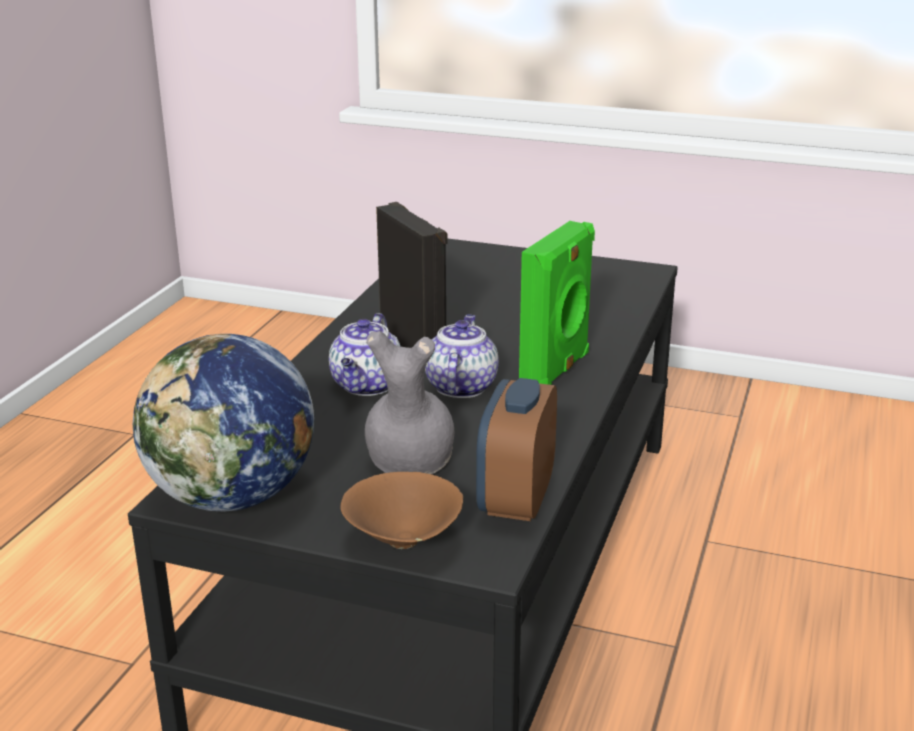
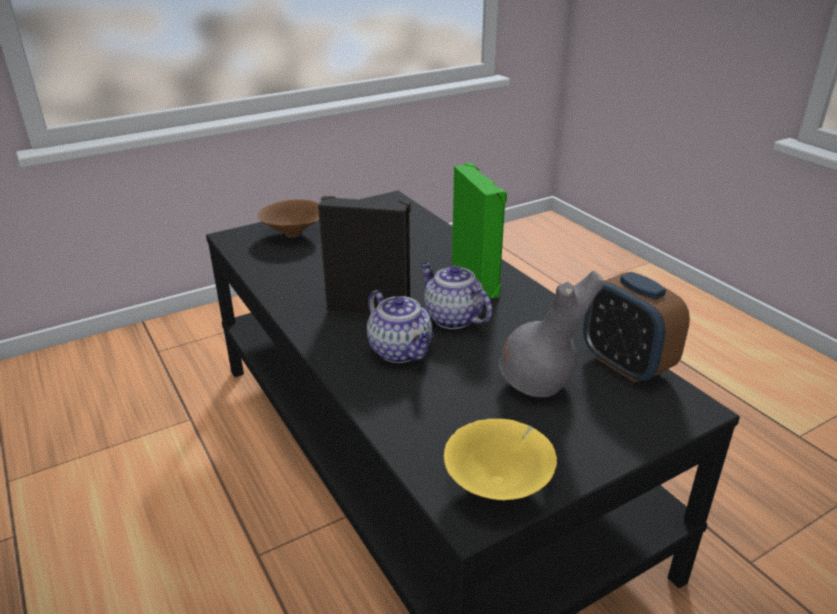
camera: 50 degrees left, 5 degrees up
globe [133,334,314,512] -> yellow bowl [444,419,557,500]
brown bowl [340,472,463,549] -> brown bowl moved to [257,199,319,237]

